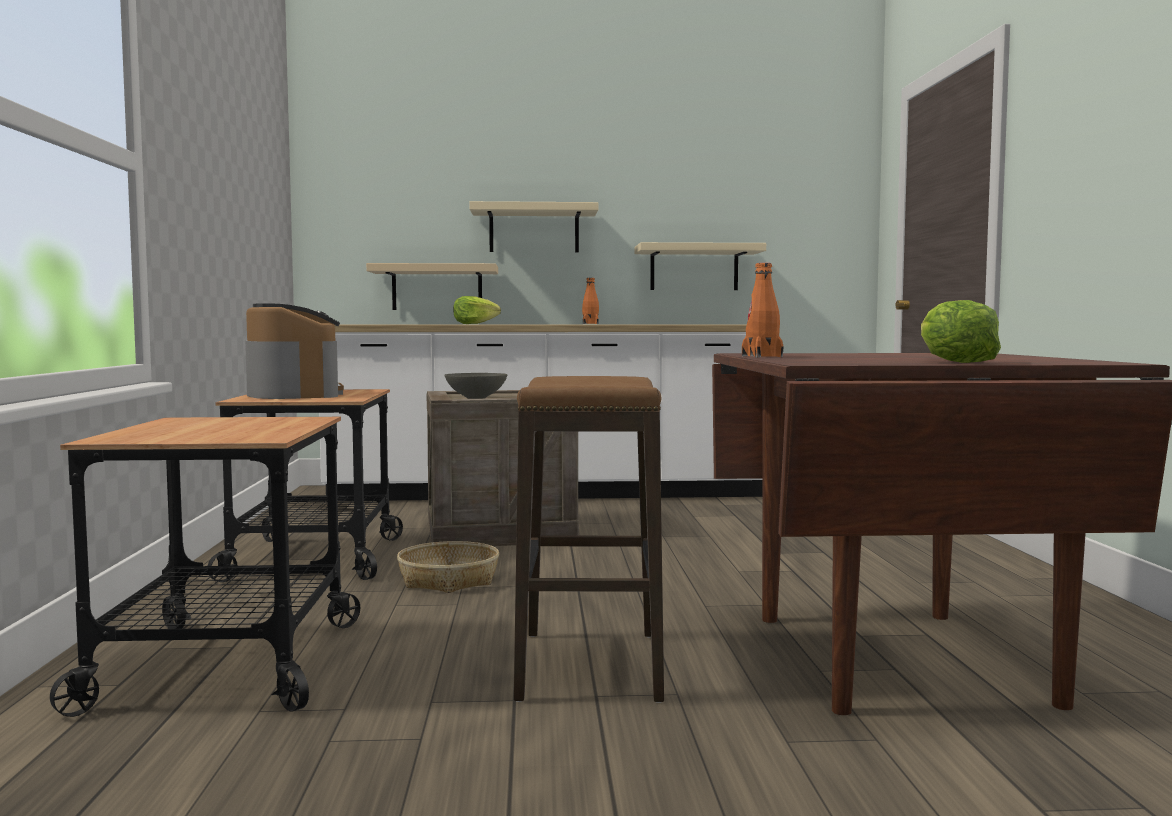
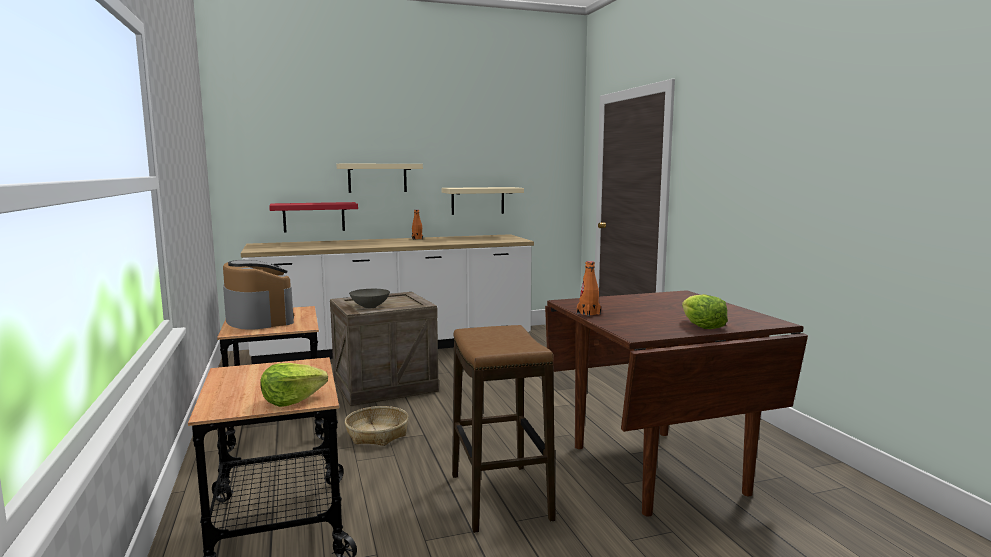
camera: 15 degrees left, 5 degrees up
beige shelf [366,263,498,310] -> red shelf [269,202,358,232]
lettuce [453,296,501,324] -> lettuce moved to [260,363,328,407]

